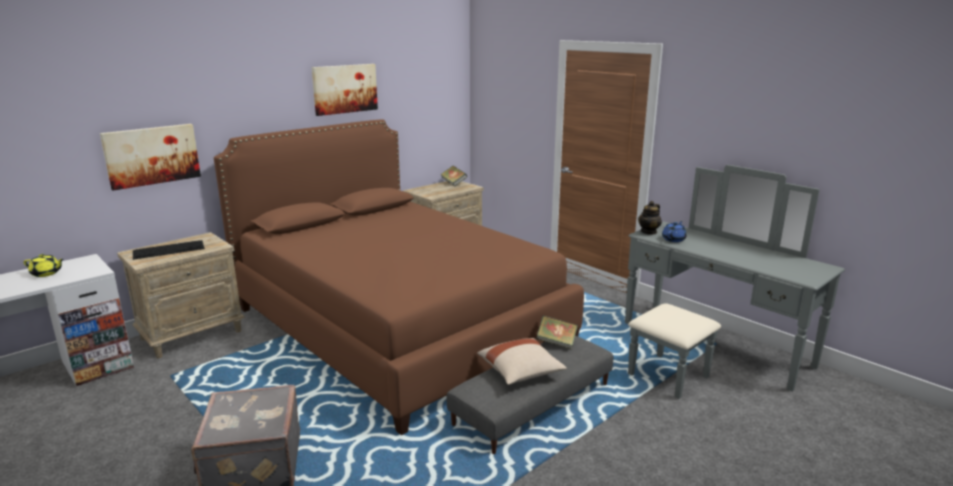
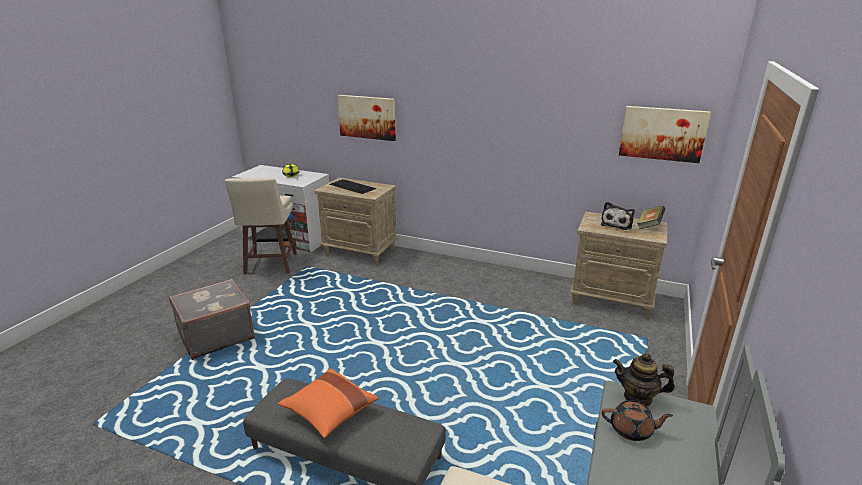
camera: 65 degrees right, 5 degrees up
brown bed [214,120,584,435] -> none
picture [312,64,378,116] -> picture moved to [619,106,711,163]
beige pillow [477,338,567,385] -> orange pillow [278,368,378,438]
book [536,315,578,349] -> none
blue teapot [662,221,687,242] -> brown teapot [601,400,673,441]
none -> beige stool [225,178,297,275]
none -> plush toy [601,202,635,230]

